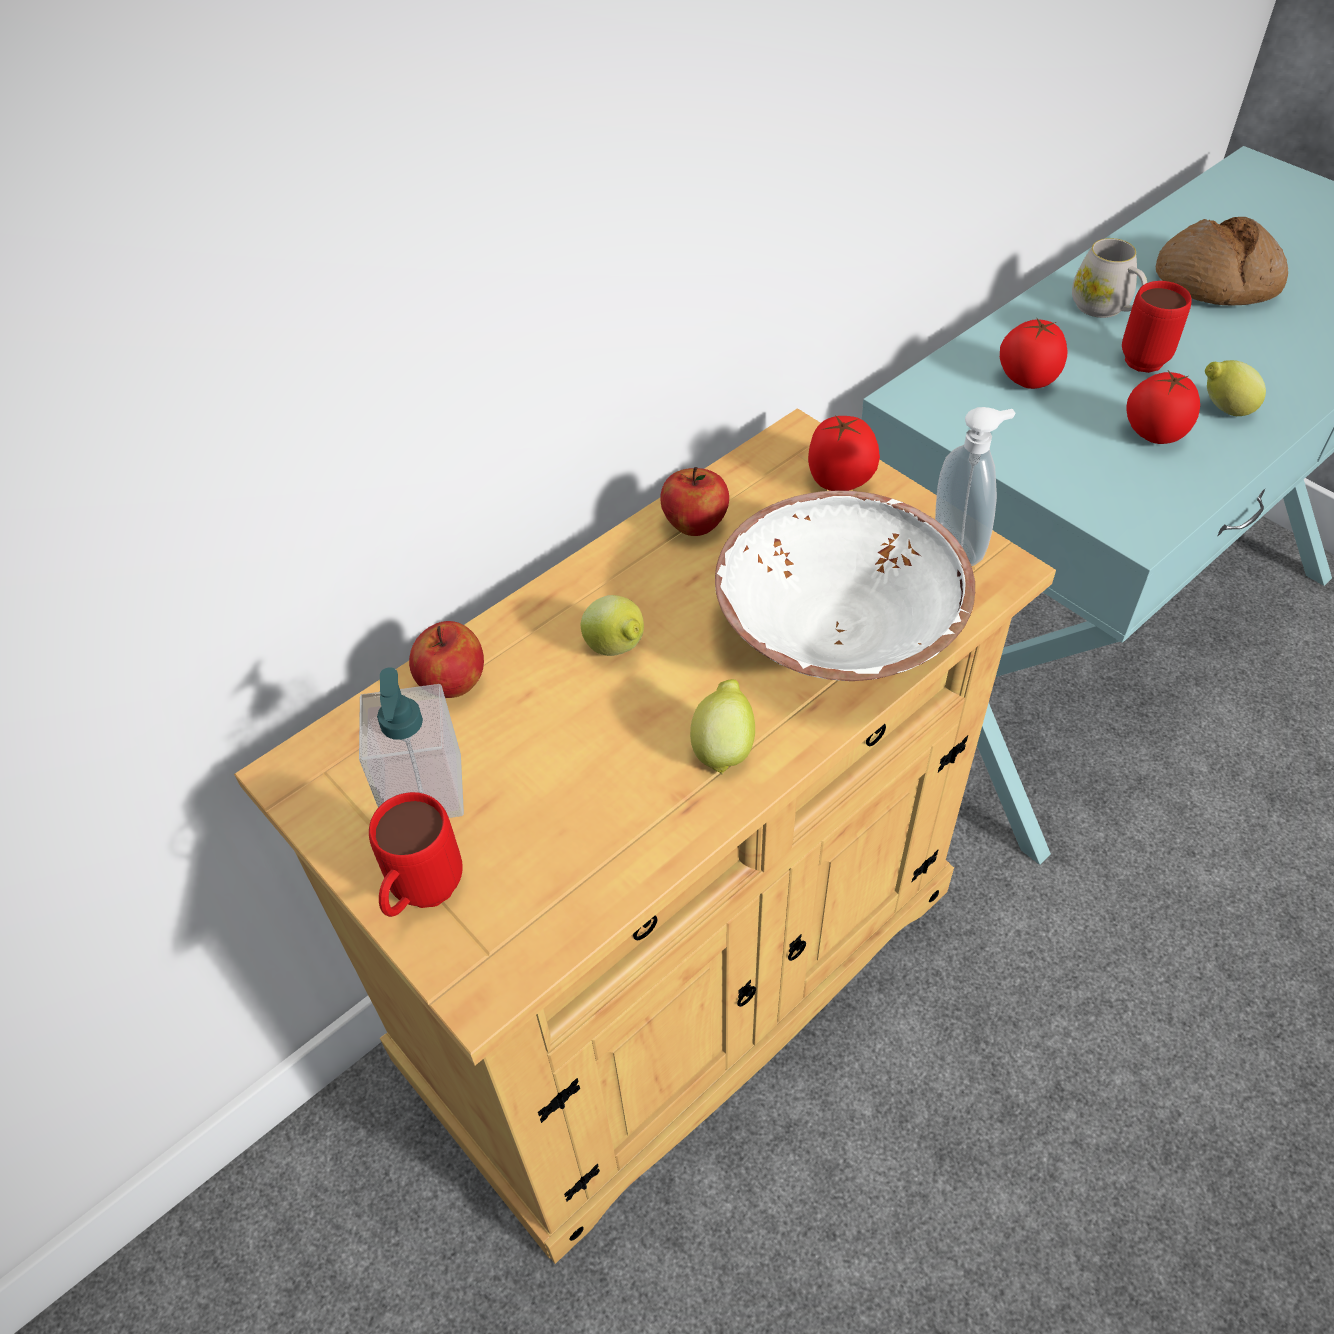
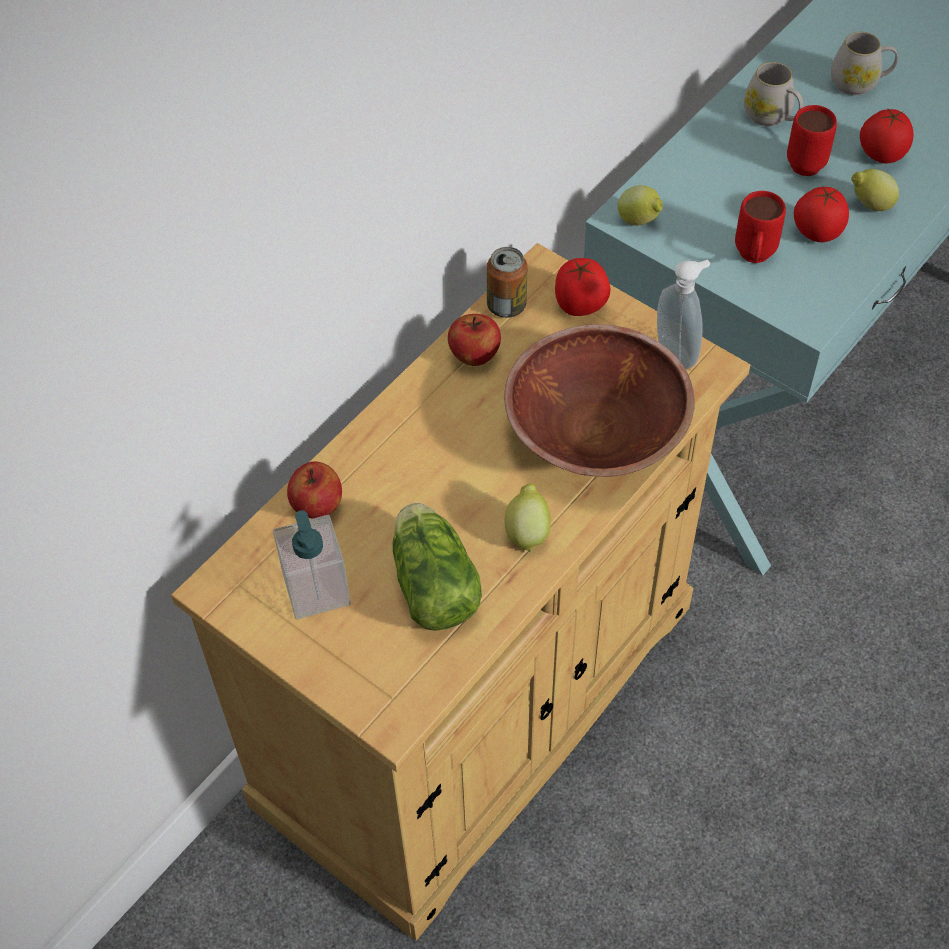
camera: 10 degrees left, 5 degrees up
red mug [369,792,463,917] -> red mug moved to [735,191,786,263]
lemon [581,595,644,656] -> lemon moved to [618,185,663,226]
white bowl [715,490,975,681] -> brown bowl [504,324,695,477]
tomato [1000,317,1067,389] -> tomato moved to [860,109,914,163]
bread [1156,217,1288,305] -> white mug [831,32,898,95]
none -> lettuce [393,503,482,631]
none -> can [487,247,528,318]

